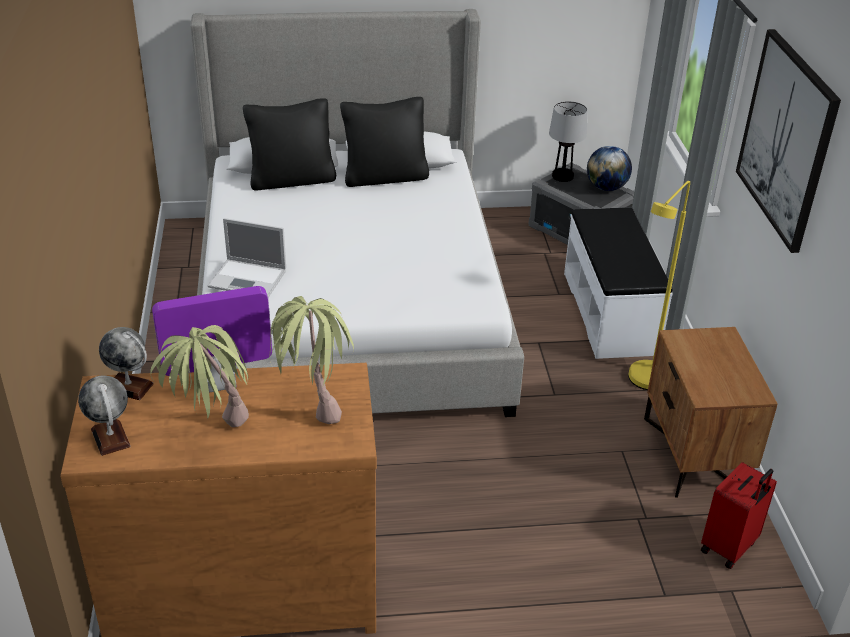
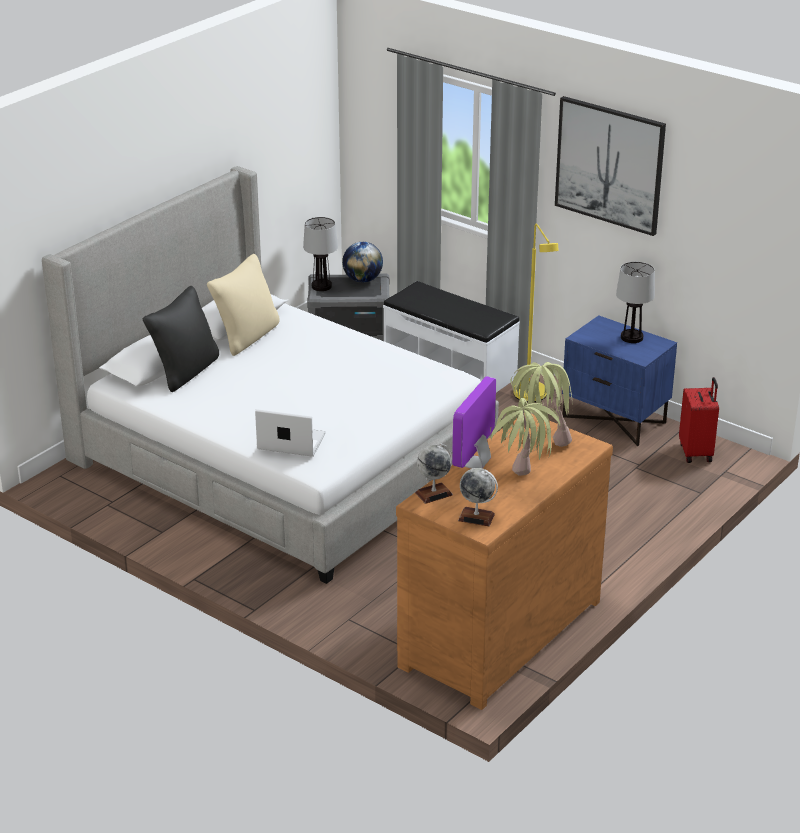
camera: 45 degrees left, 5 degrees down
laptop [208,218,286,298] -> laptop turned 135 degrees counterclockwise [255,409,326,457]
black pillow [340,97,429,187] -> beige pillow [207,254,280,356]
brown nightstand [644,327,778,498] -> blue nightstand [562,315,677,446]
none -> table lamp [616,262,655,343]

